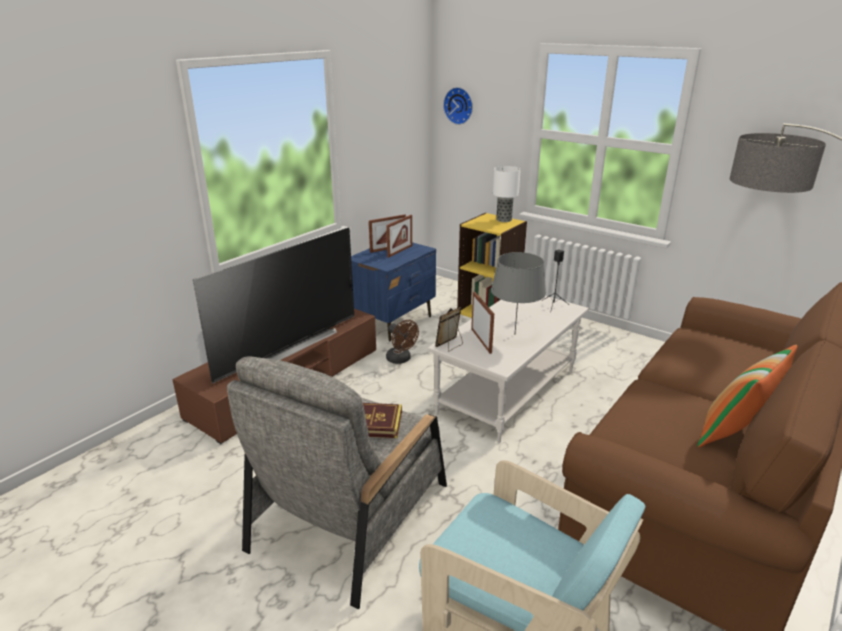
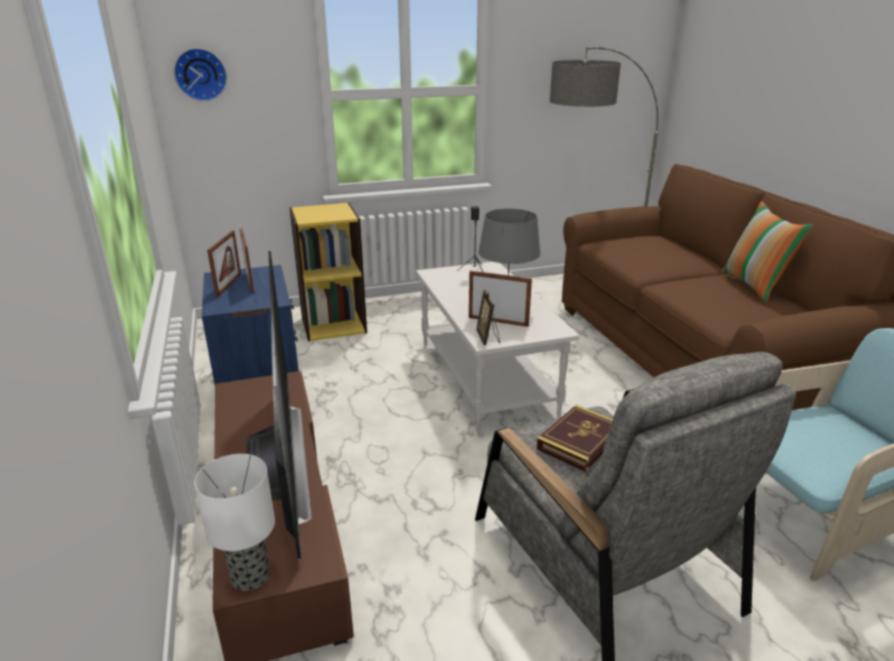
camera: 55 degrees left, 0 degrees up
brown fan [386,320,419,364] -> none
table lamp [493,166,521,222] -> table lamp moved to [195,454,275,591]

